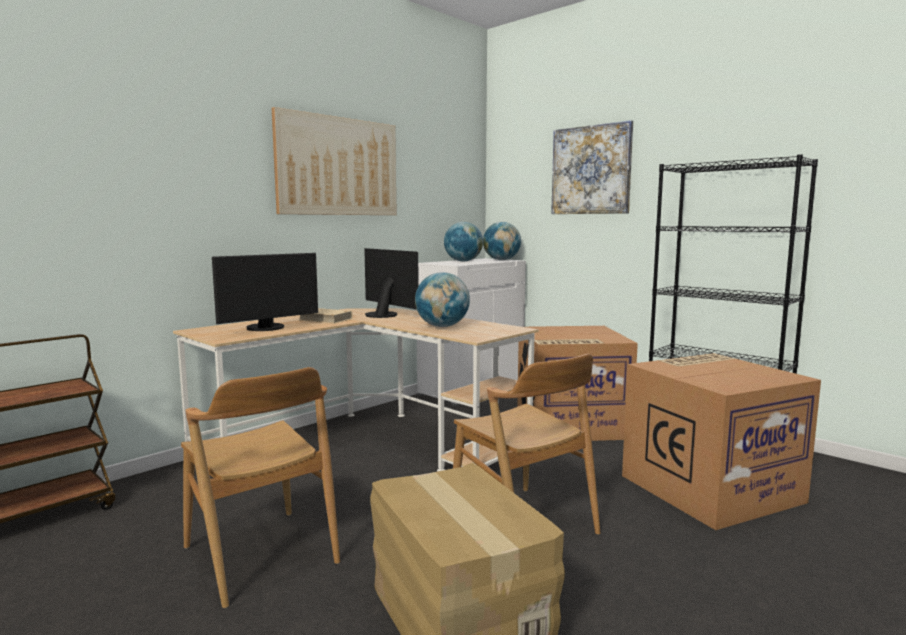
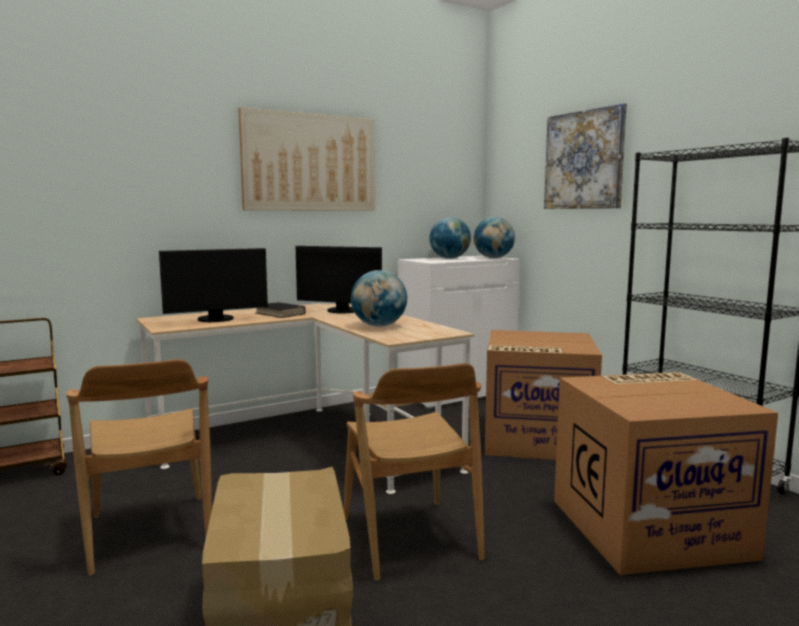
camera: 15 degrees right, 0 degrees up
beige book [299,308,352,323] -> black book [256,302,306,318]
monitor [364,248,419,318] -> monitor turned 135 degrees clockwise [296,246,382,313]

